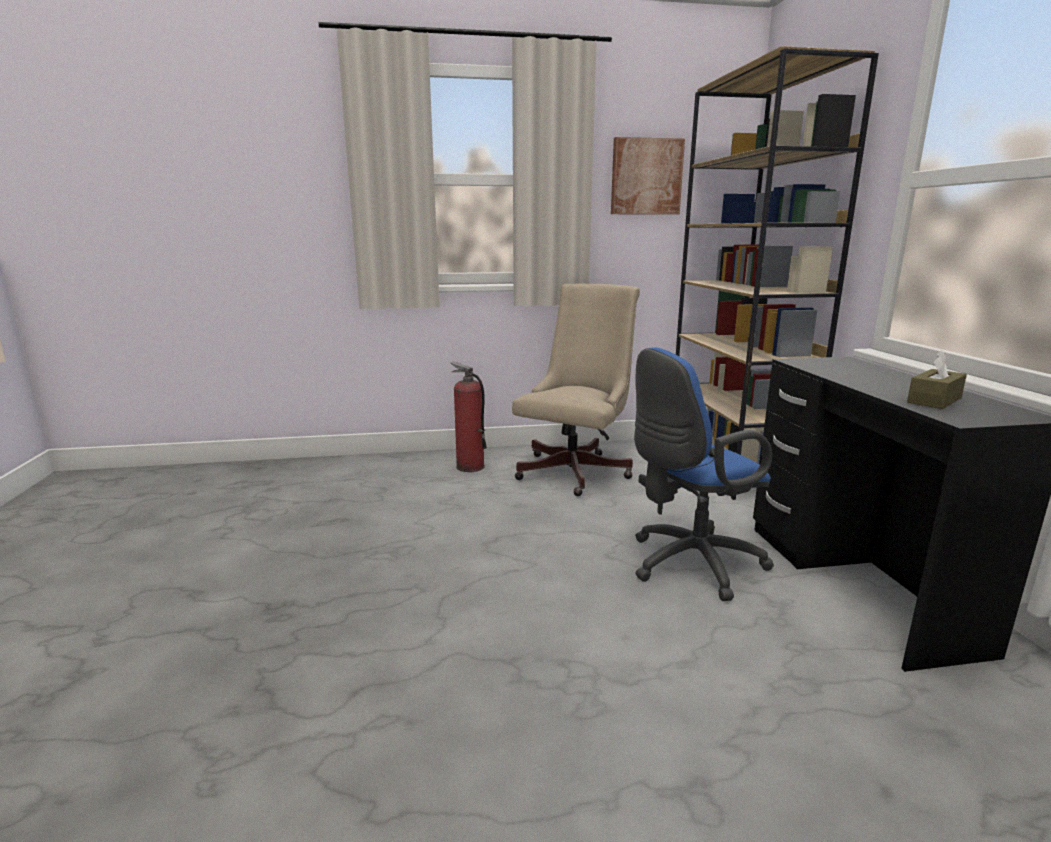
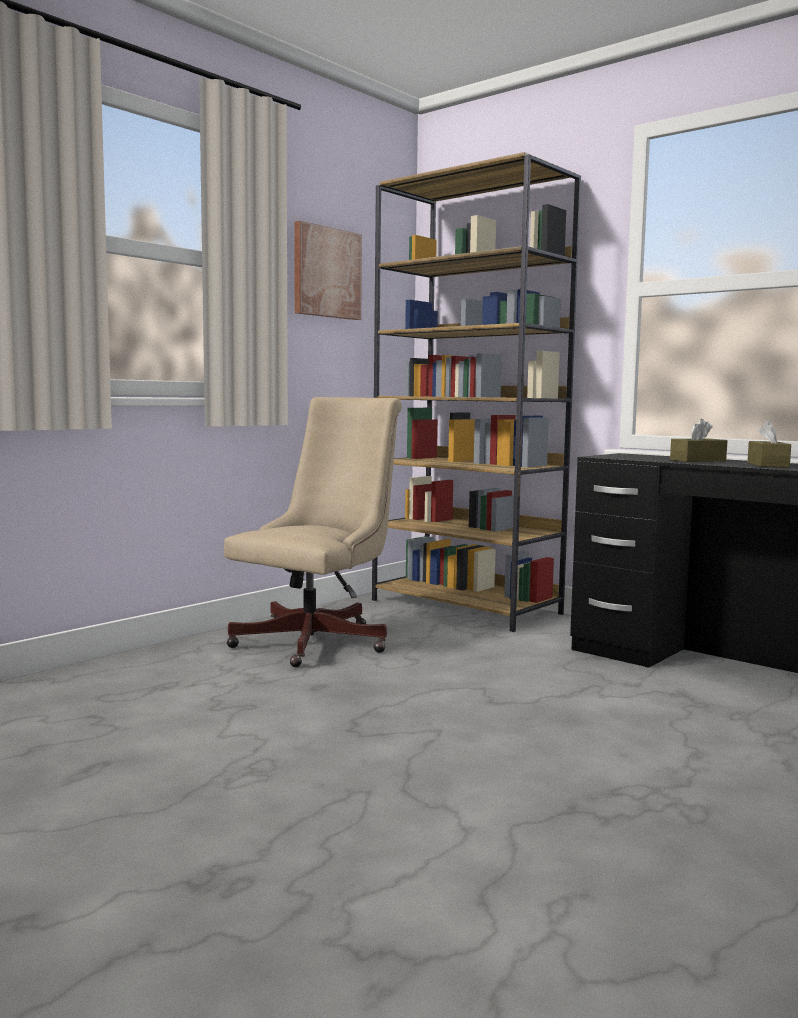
camera: 40 degrees left, 10 degrees down
fire extinguisher [451,362,487,472] -> none
beige office chair [512,284,640,496] -> beige office chair turned 45 degrees clockwise [224,397,402,667]
blue office chair [634,348,774,601] -> none
none -> brown tissue box [670,419,728,462]

